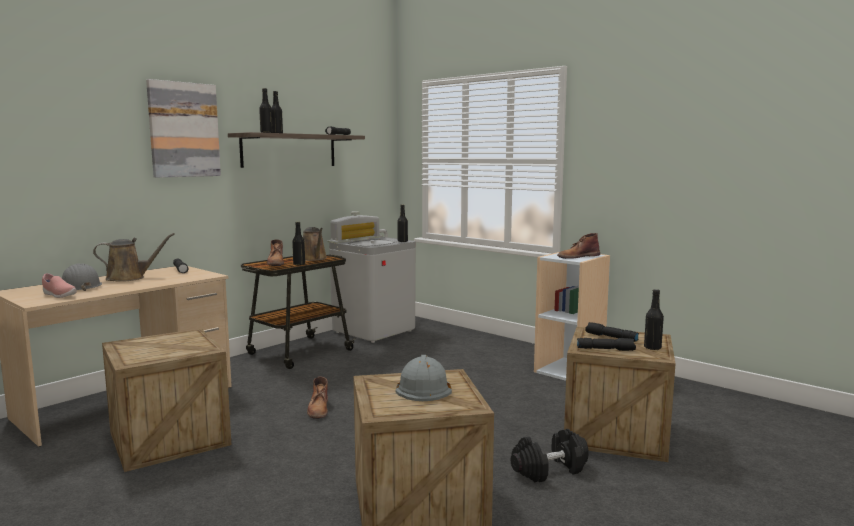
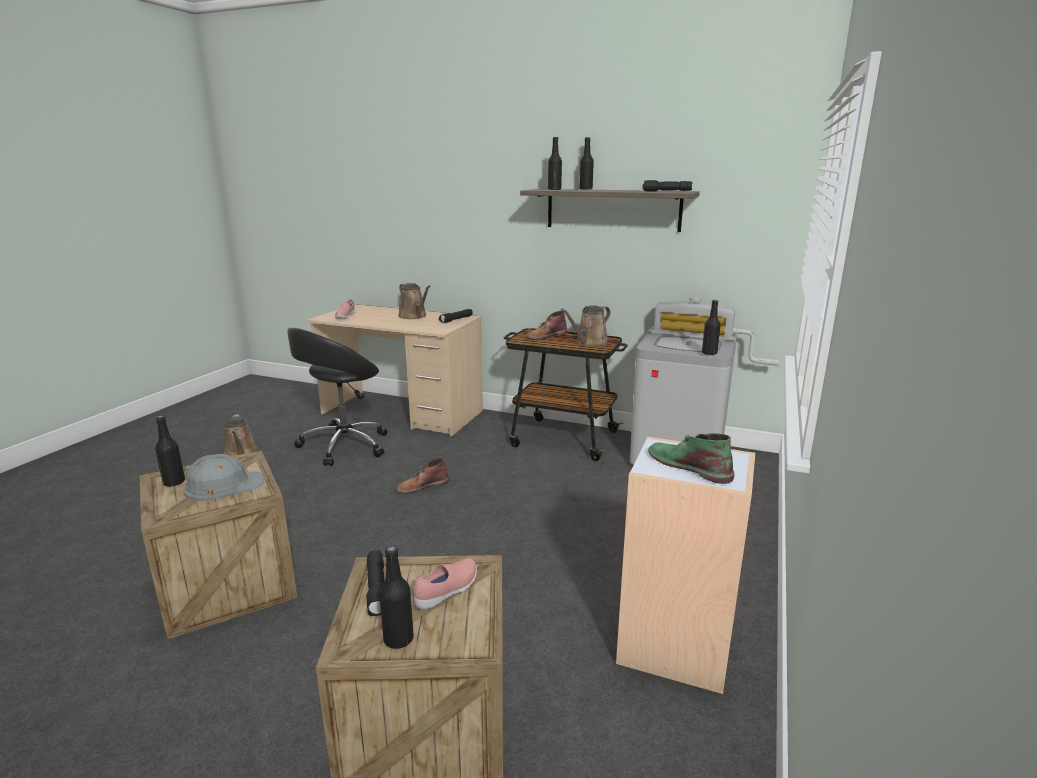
camera: 70 degrees right, 10 degrees up
grey hard hat [62,264,102,291] -> none
crate [102,328,231,472] -> black office chair [288,328,387,466]
picture [146,79,221,178] -> none
black bottle [292,222,305,265] -> black bottle moved to [155,415,185,487]
black dumbbell [510,429,589,483] -> none
brown boot [557,233,600,259] -> green boot [648,433,734,484]
black flashlight [585,322,639,342] -> pink shoe [413,558,477,609]
none -> brown watering can [224,414,258,456]

